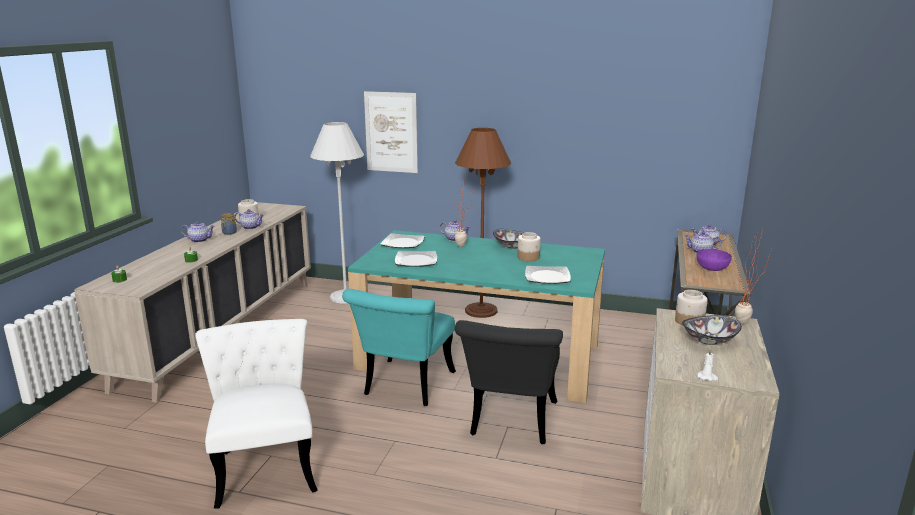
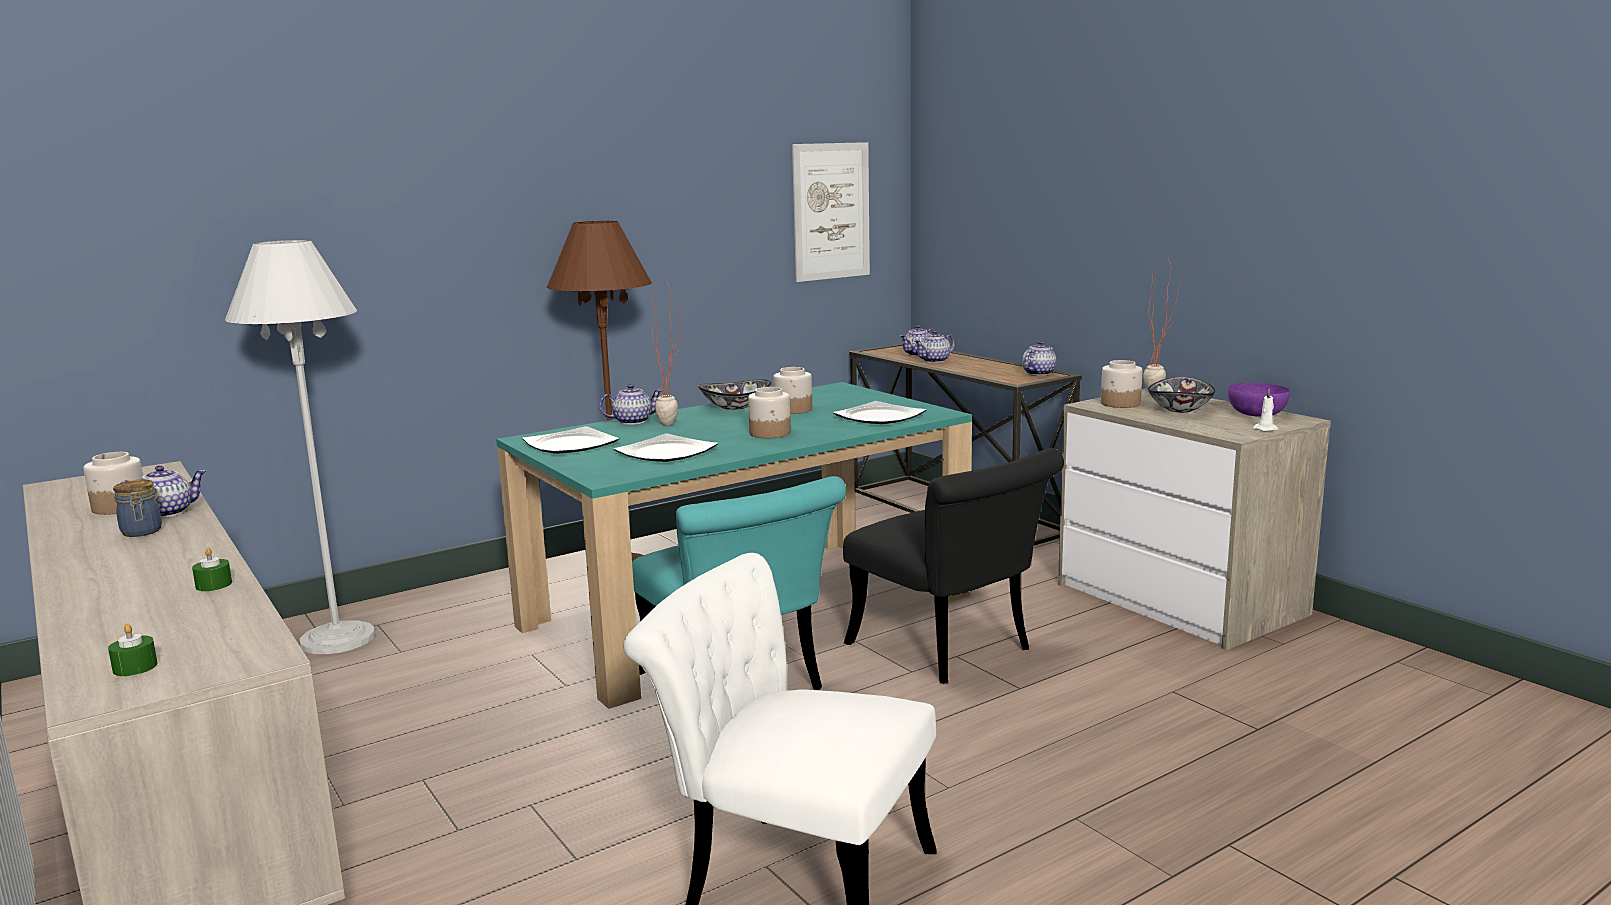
camera: 50 degrees left, 5 degrees down
teapot [181,221,215,243] -> teapot moved to [1022,341,1056,376]
picture [364,91,418,173] -> picture moved to [792,142,870,282]
purple bowl [697,249,732,271] -> purple bowl moved to [1228,383,1290,417]
none -> jar [748,387,791,438]

